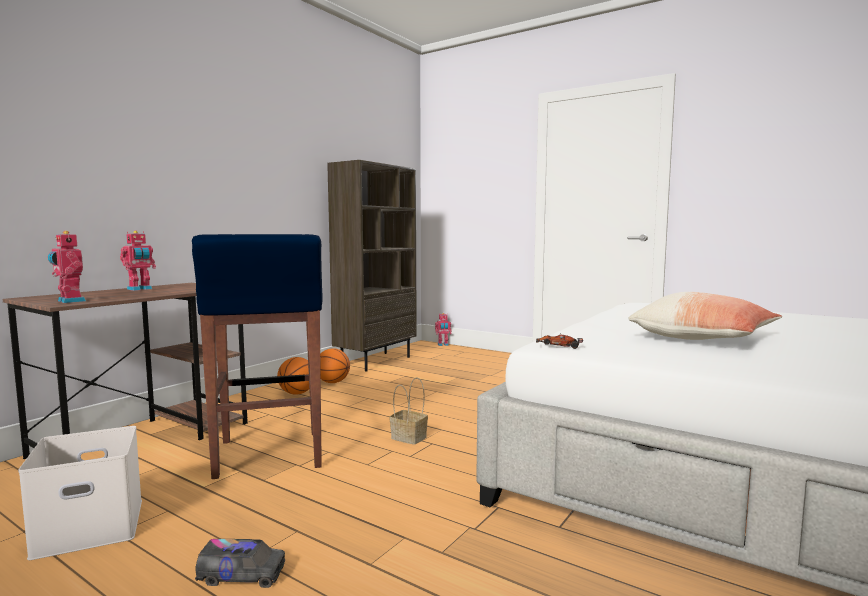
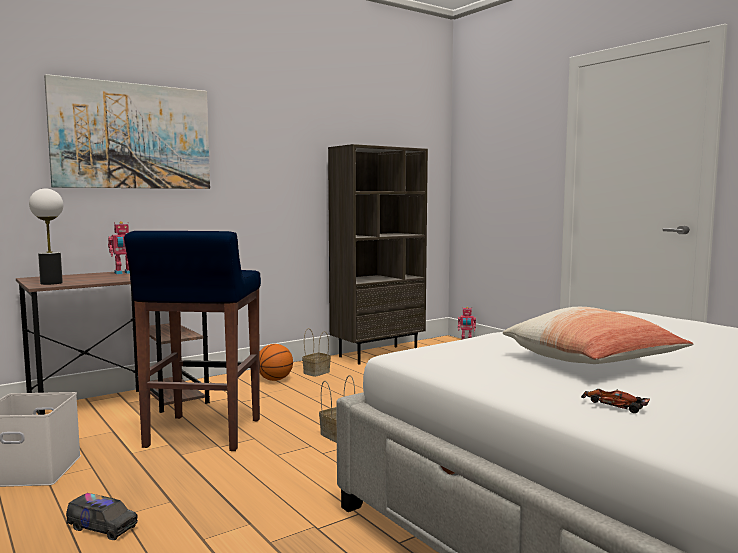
camera: 20 degrees right, 0 degrees up
toy robot [48,231,86,303] -> table lamp [29,188,63,285]
basketball [320,348,350,383] -> basket [302,328,331,377]
toy car [536,333,583,349] -> toy car moved to [581,389,650,413]
none -> picture [44,74,210,189]

